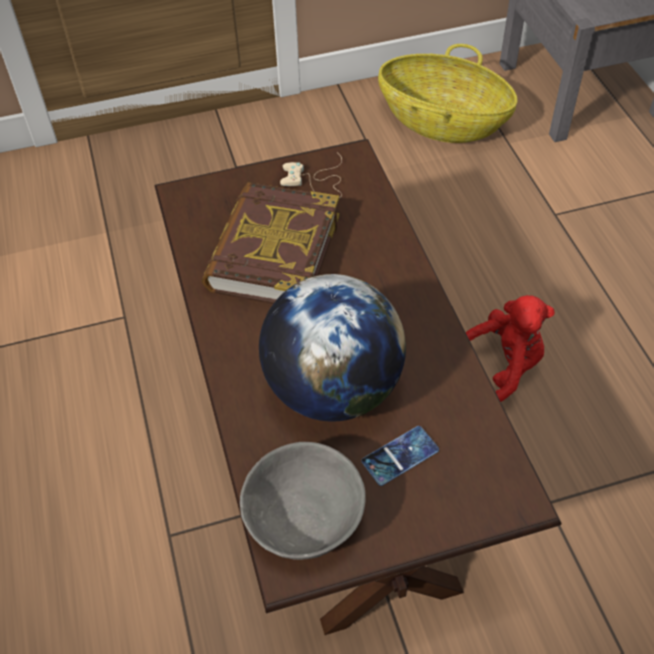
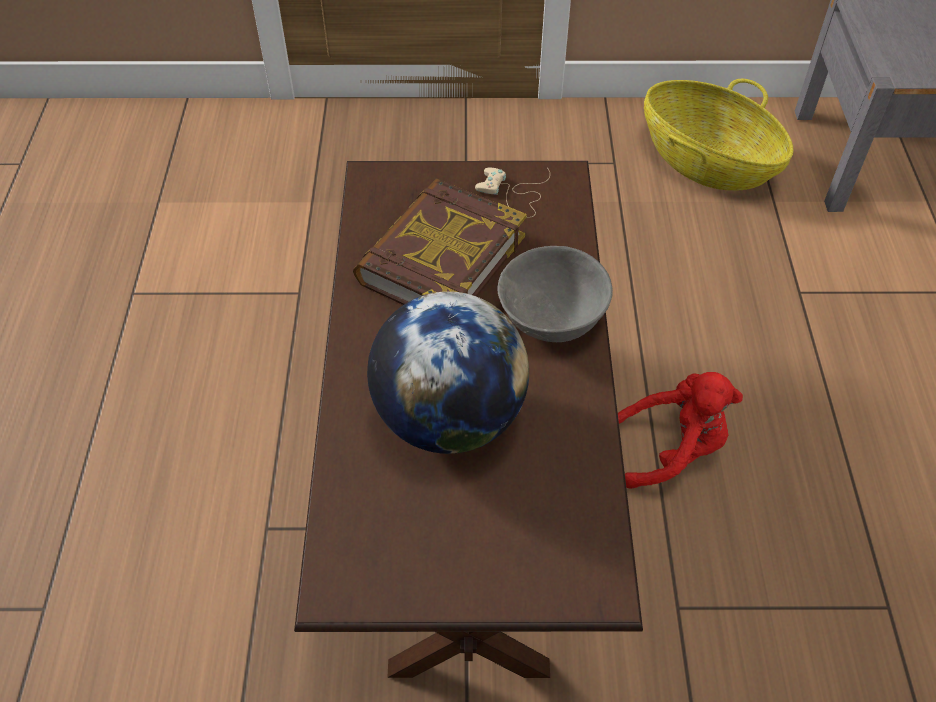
camera: 15 degrees right, 0 degrees up
grey bowl [240,442,366,560] -> grey bowl moved to [497,246,613,342]
phone [361,426,439,486] -> none

